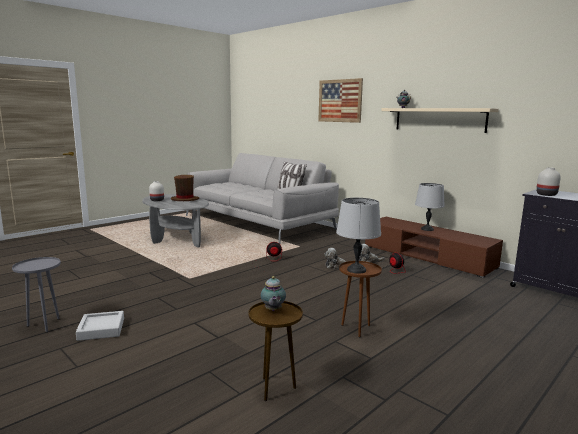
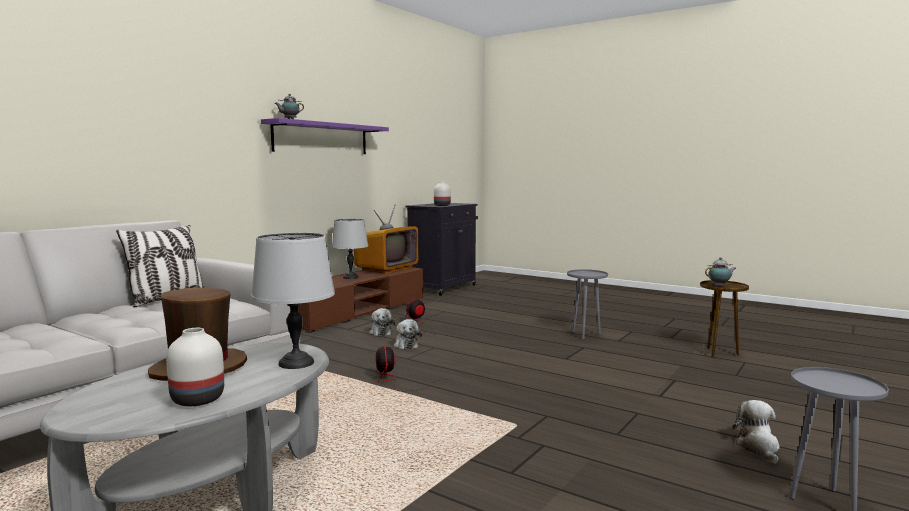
camera: 100 degrees left, 5 degrees down
grey tray [76,311,124,341] -> plush toy [732,400,780,464]
picture [318,78,363,123] -> none
grey table lamp [336,198,381,274] -> grey table lamp moved to [251,233,335,369]
brown side table [339,261,382,337] -> grey side table [567,269,608,340]
beige shelf [381,108,499,133] -> purple shelf [261,118,389,154]
none -> television [354,205,418,274]

